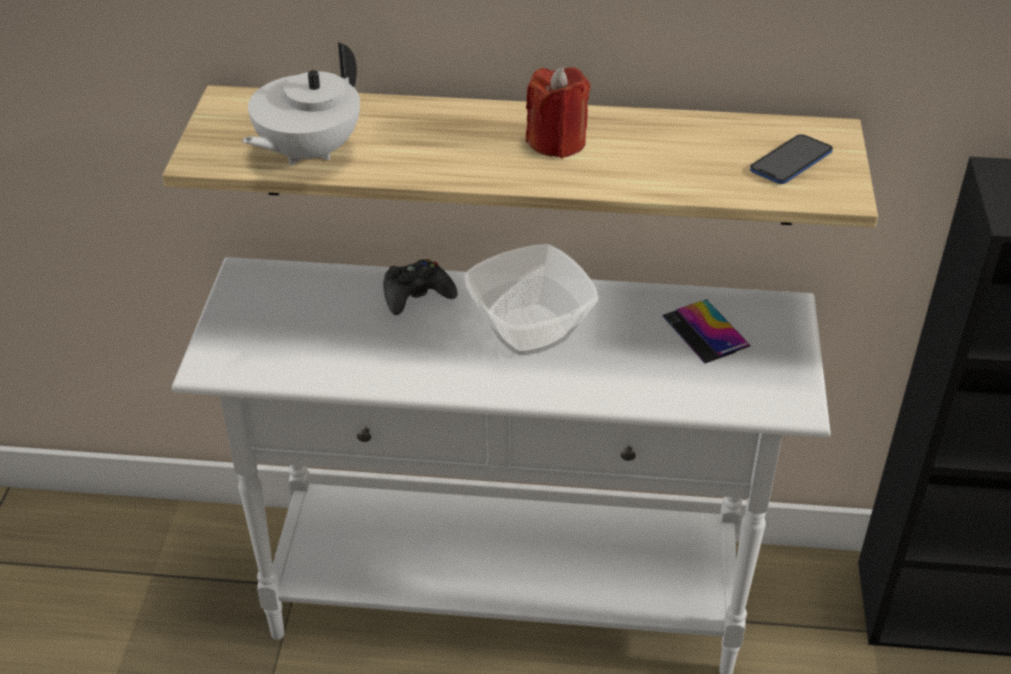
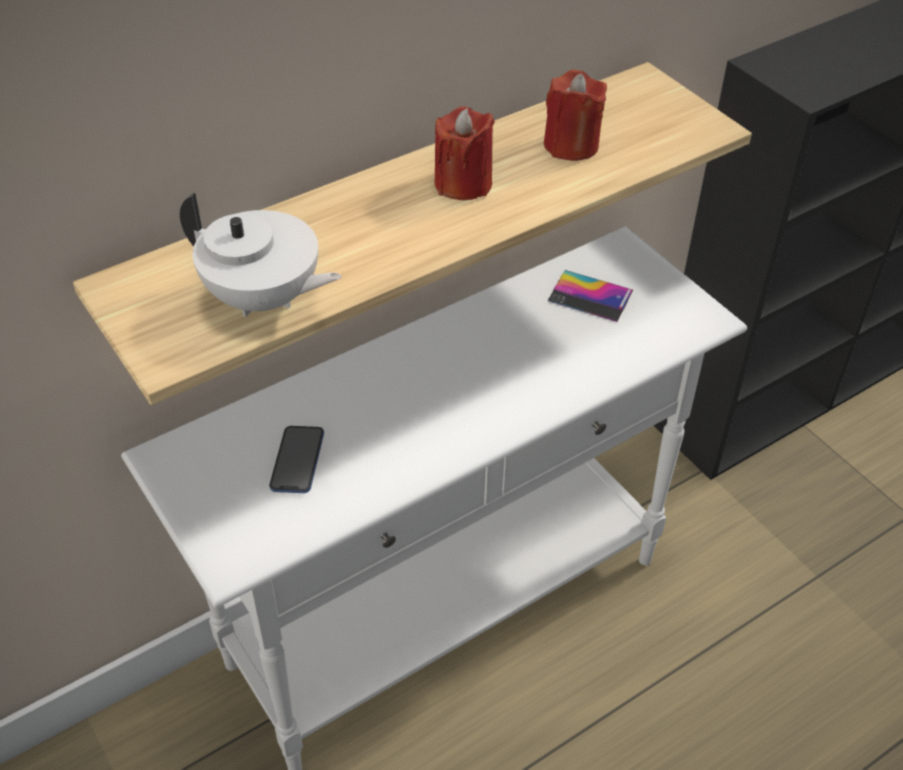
camera: 40 degrees left, 5 degrees up
white teapot [242,42,360,166] -> white teapot turned 60 degrees counterclockwise [180,193,342,317]
black game controller [383,259,458,315] -> none
bowl [465,244,598,355] -> none
phone [750,134,833,184] -> phone moved to [269,426,324,493]
none -> red candle [544,69,607,161]

